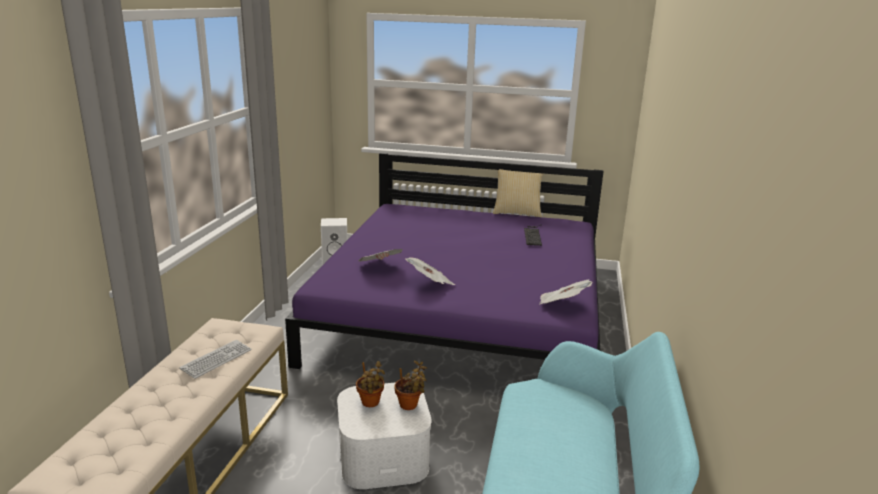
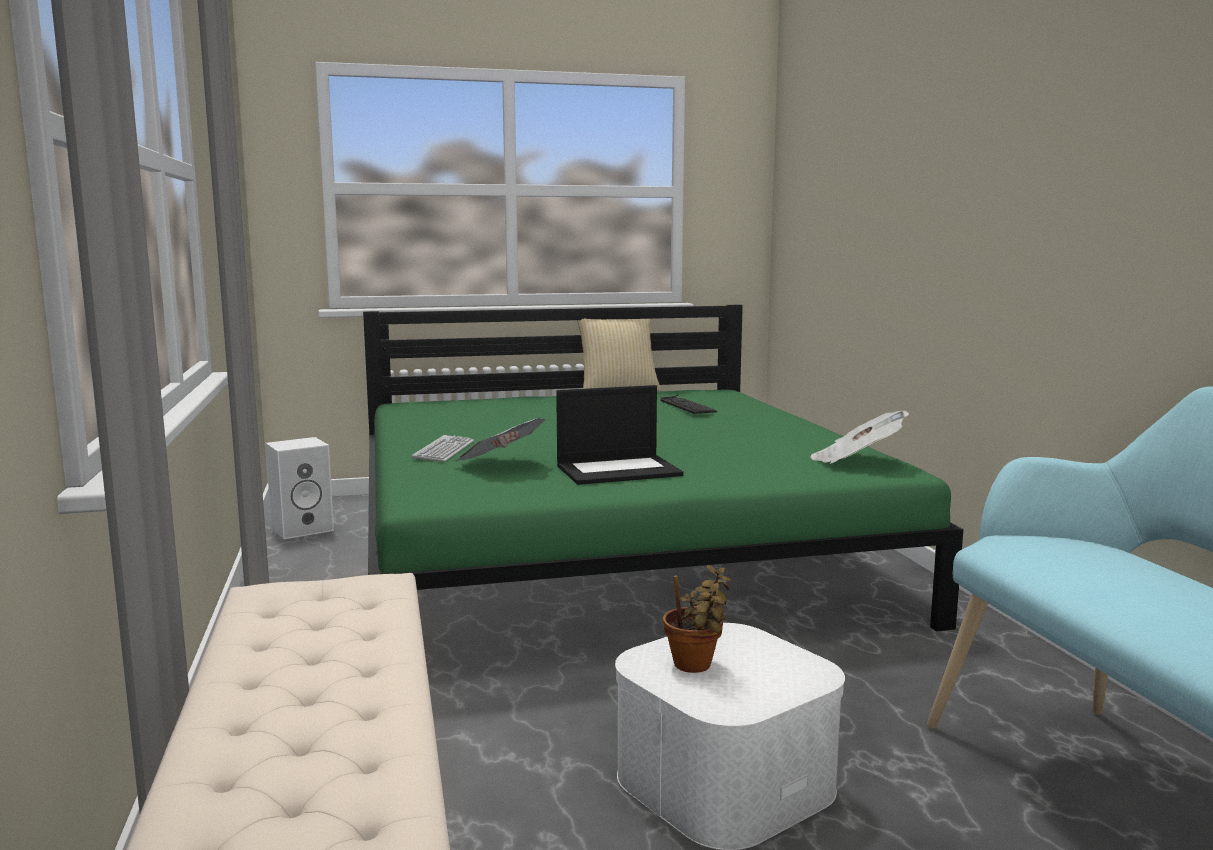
camera: 25 degrees left, 10 degrees down
keyboard [179,340,251,379] -> keyboard moved to [412,435,474,462]
purple bed [285,153,604,369] -> green bed [363,304,963,631]
potted plant [394,361,427,410] -> none
newspaper [405,257,455,285] -> laptop [556,385,684,485]

